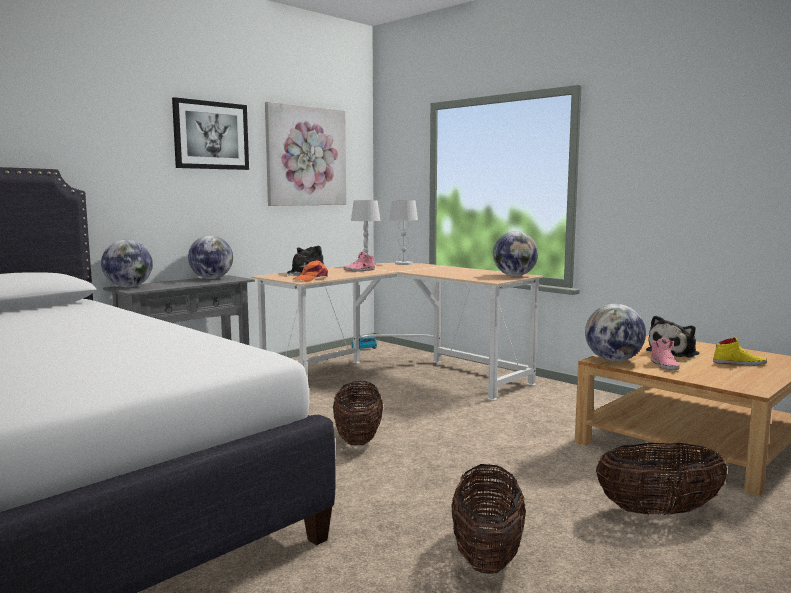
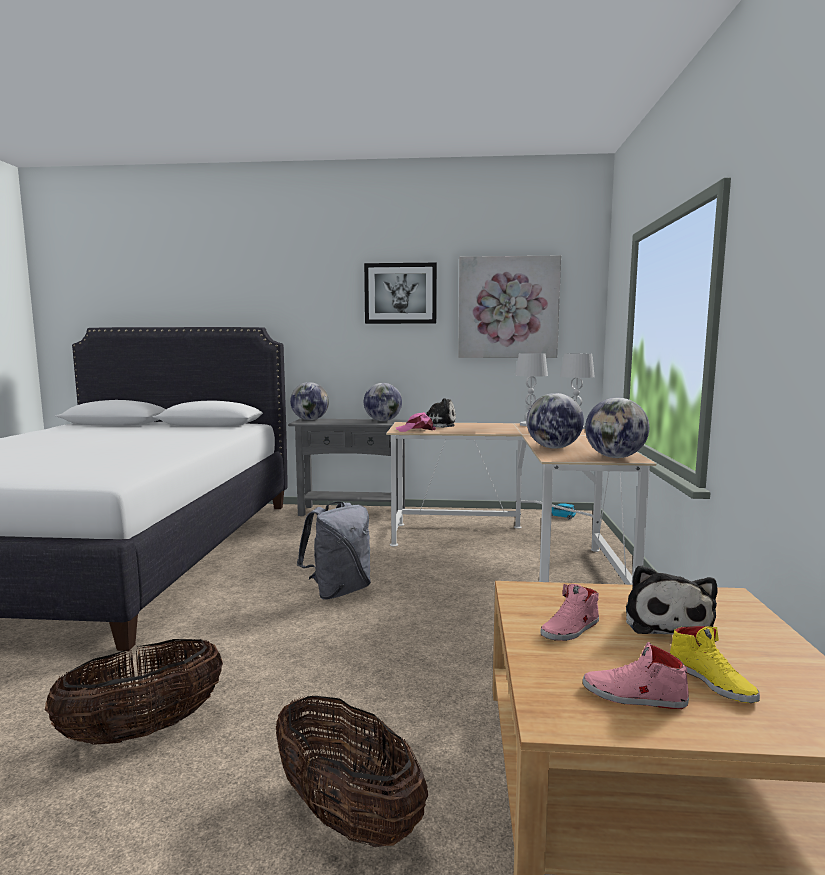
camera: 50 degrees right, 0 degrees up
orange cap [293,260,328,281] -> pink cap [395,412,436,432]
basket [333,381,383,446] -> grey backpack [297,501,371,600]
pink shoe [344,251,375,272] -> pink shoe moved to [582,642,689,709]
globe [585,304,646,362] -> globe moved to [527,393,584,449]
plush toy [646,315,699,358] -> plush toy turned 90 degrees counterclockwise [626,565,718,634]

